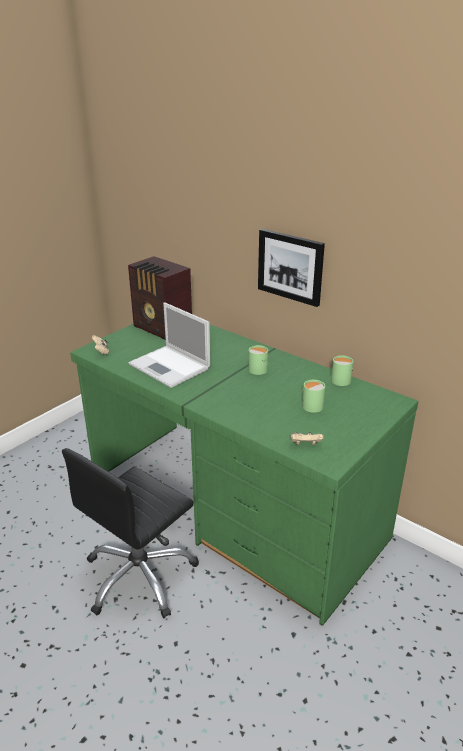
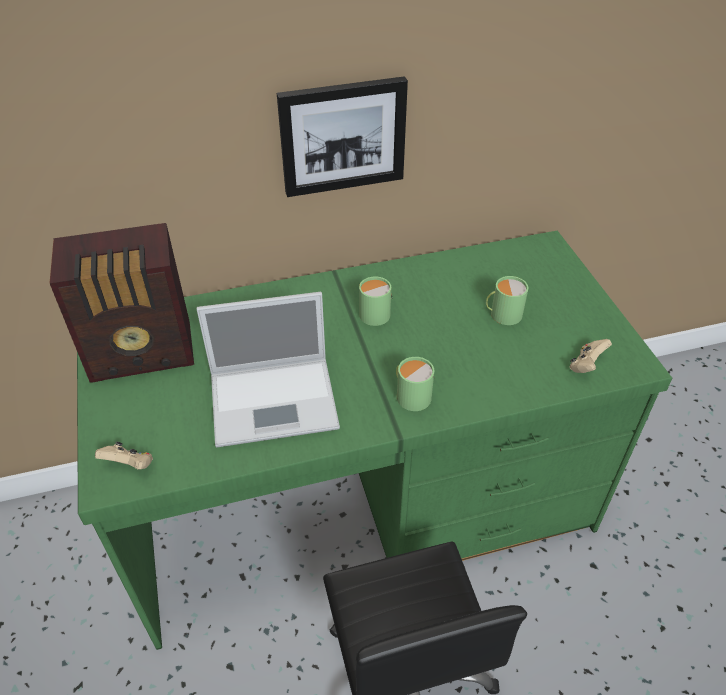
camera: 55 degrees left, 15 degrees up
green mug [331,355,353,386] -> green mug moved to [396,357,435,411]

